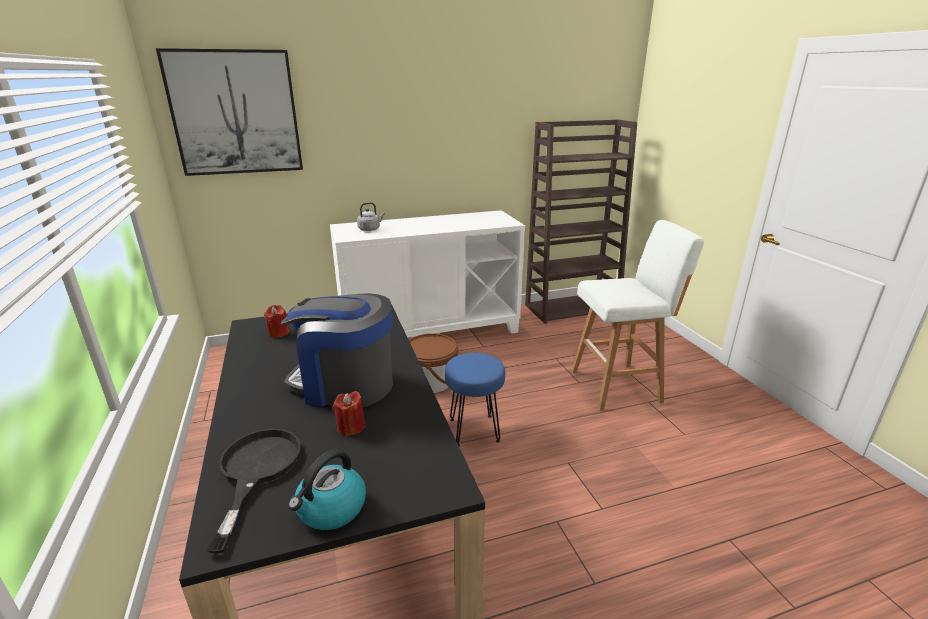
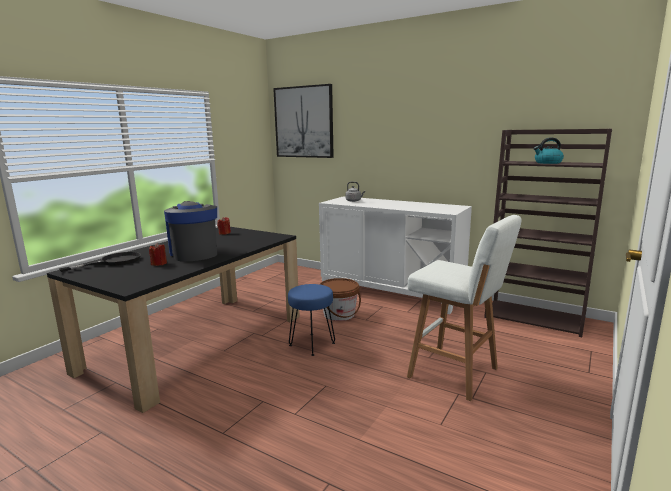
camera: 50 degrees right, 10 degrees down
kettle [288,449,366,530] -> kettle moved to [534,138,564,164]

